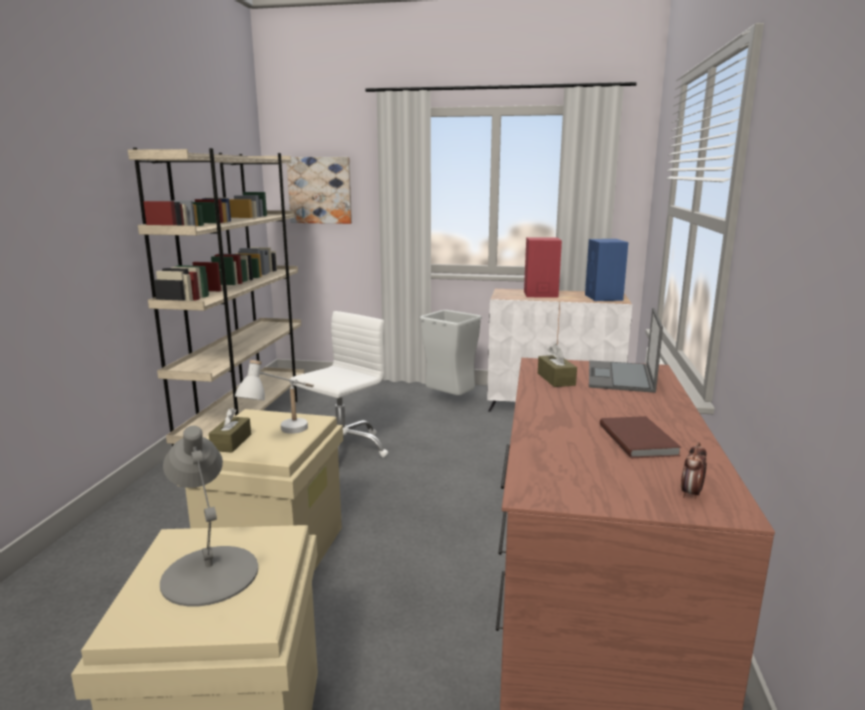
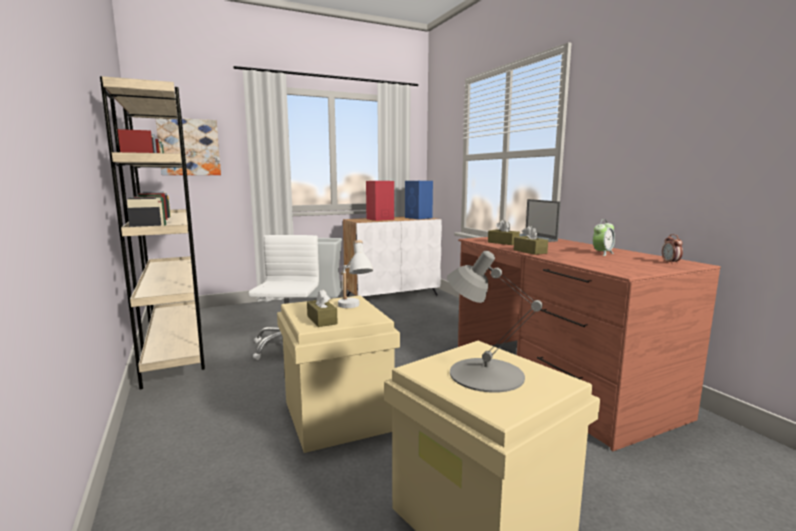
camera: 35 degrees left, 5 degrees down
brown book [600,416,682,458] -> alarm clock [593,219,615,256]
none -> brown tissue box [514,225,548,255]

